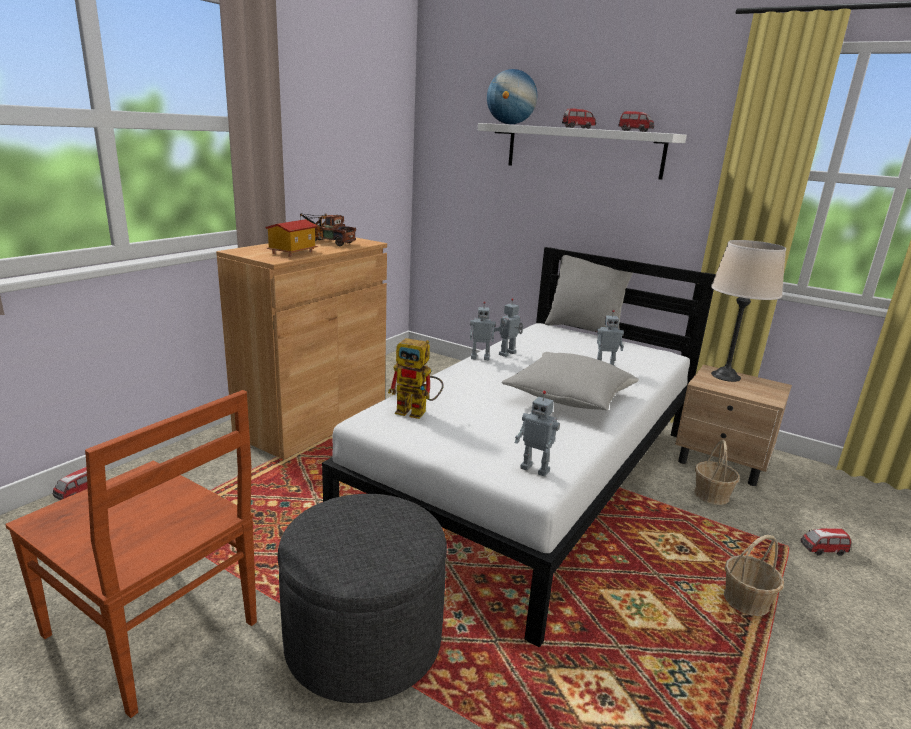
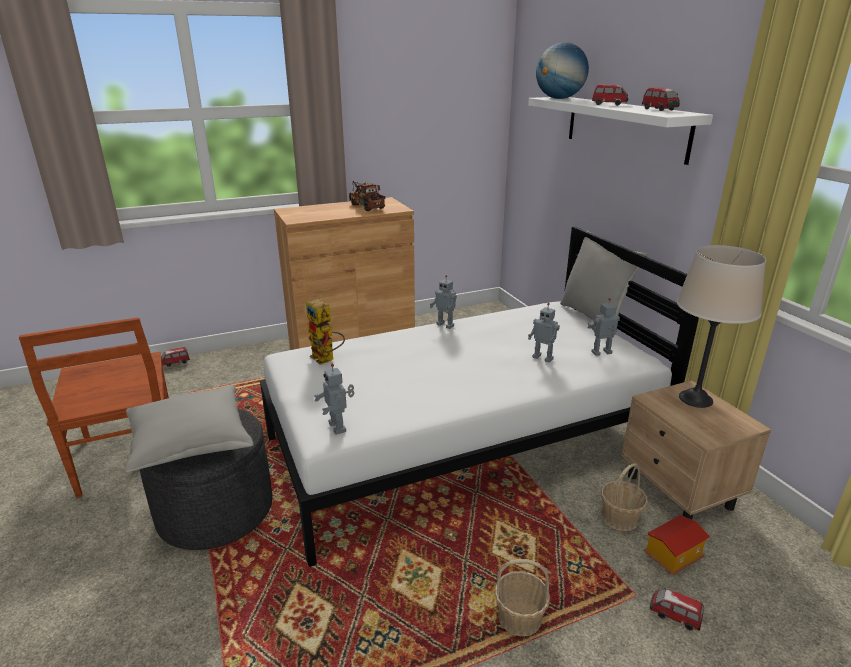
camera: 35 degrees right, 5 degrees up
toy house [265,219,318,257] -> toy house moved to [643,515,710,575]
toy robot [492,298,523,357] -> toy robot moved to [587,298,620,356]
grey pillow [502,352,639,411] -> grey pillow moved to [125,385,254,472]

